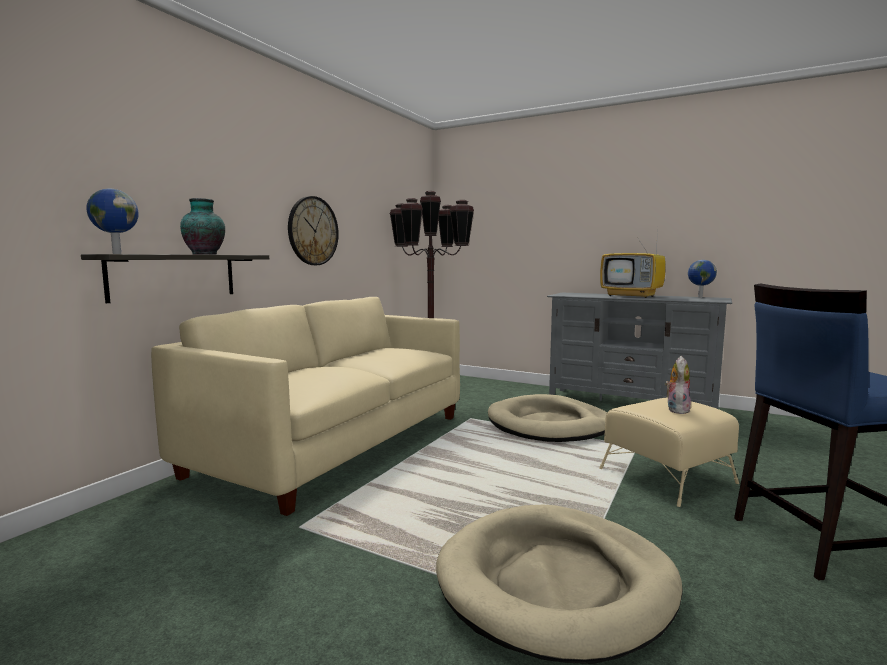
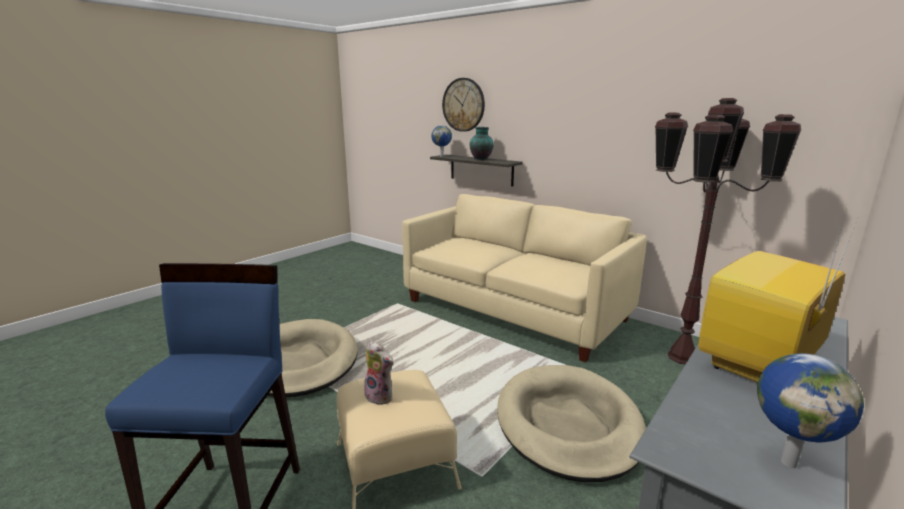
camera: 100 degrees right, 10 degrees up
wall clock [288,196,339,265] -> wall clock moved to [442,78,485,132]

